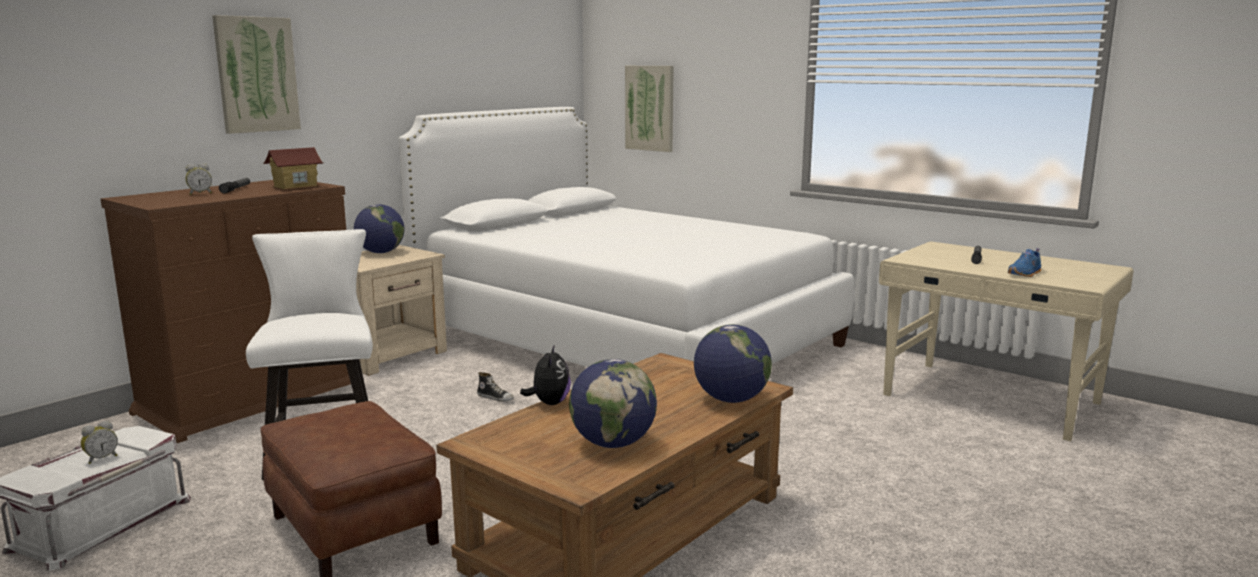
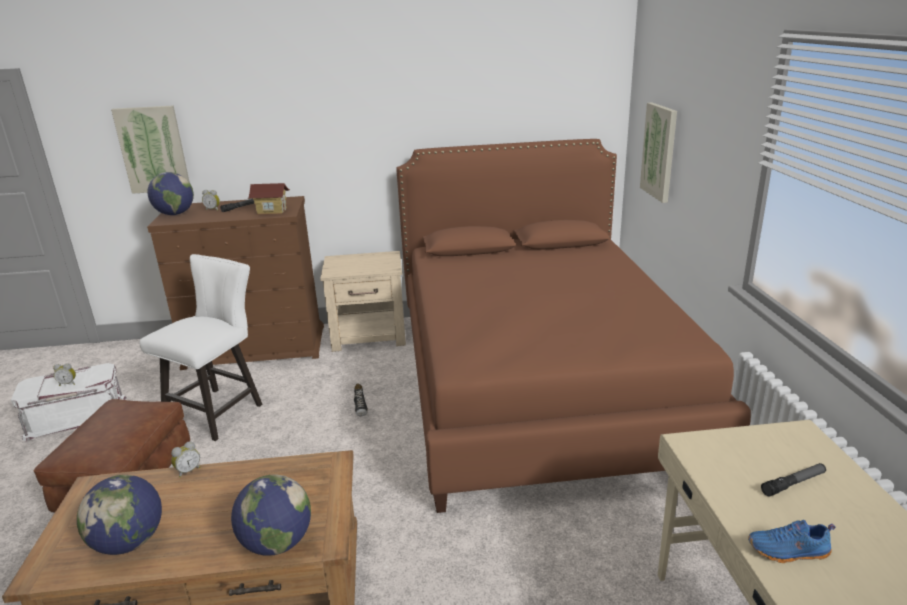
camera: 45 degrees right, 10 degrees up
picture [212,15,301,134] -> picture moved to [111,105,190,194]
globe [354,204,404,253] -> globe moved to [147,172,194,215]
white bed [399,107,854,367] -> brown bed [396,139,751,513]
plush toy [520,344,571,405] -> alarm clock [171,441,200,478]

